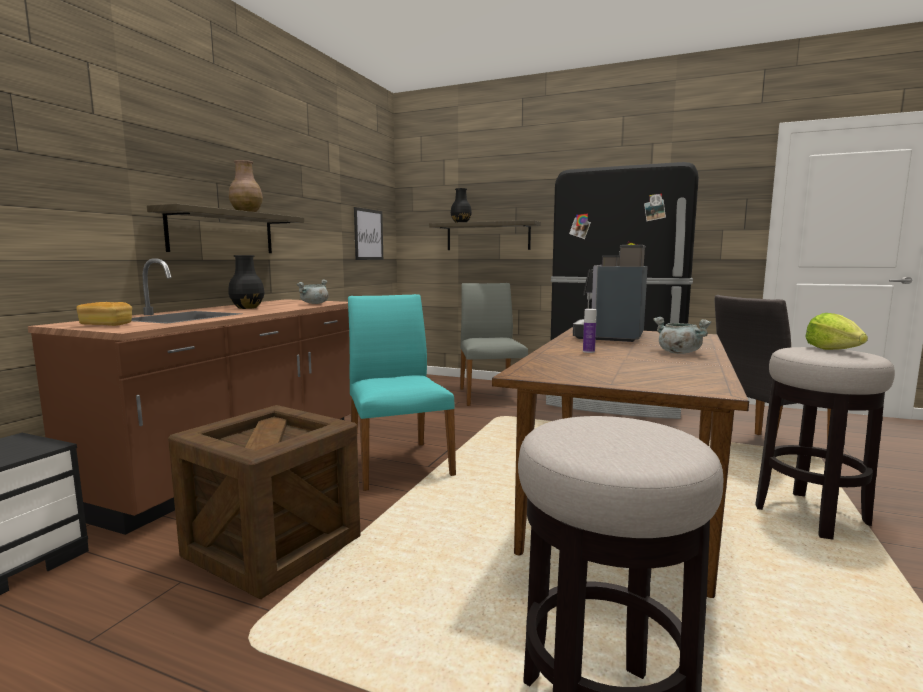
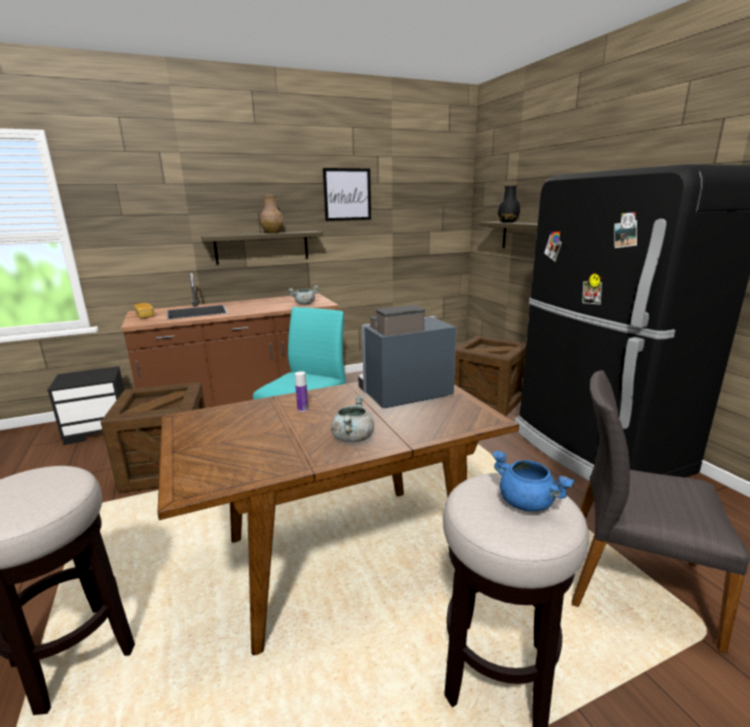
camera: 45 degrees right, 10 degrees up
black vase [228,255,265,309] -> none
picture [354,207,383,260] -> picture moved to [323,168,371,221]
grey chair [460,283,528,406] -> crate [454,336,526,416]
lettuce [805,313,868,350] -> blue cooking pot [492,451,574,512]

